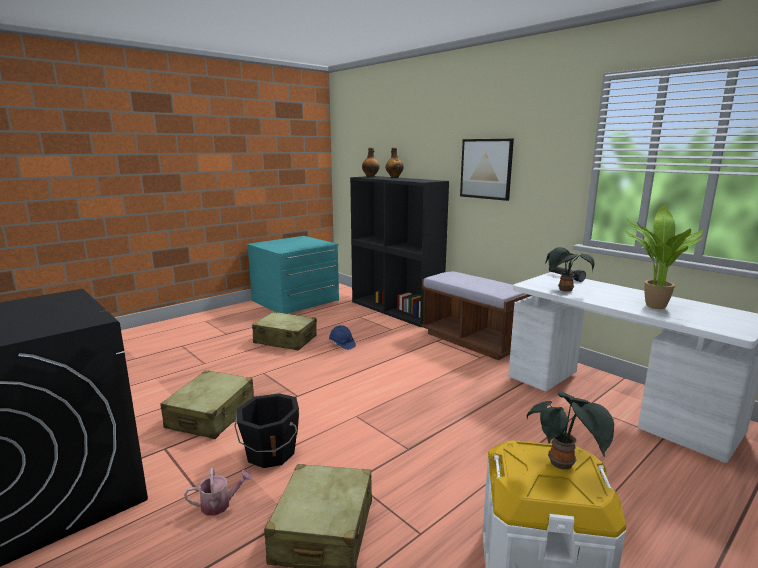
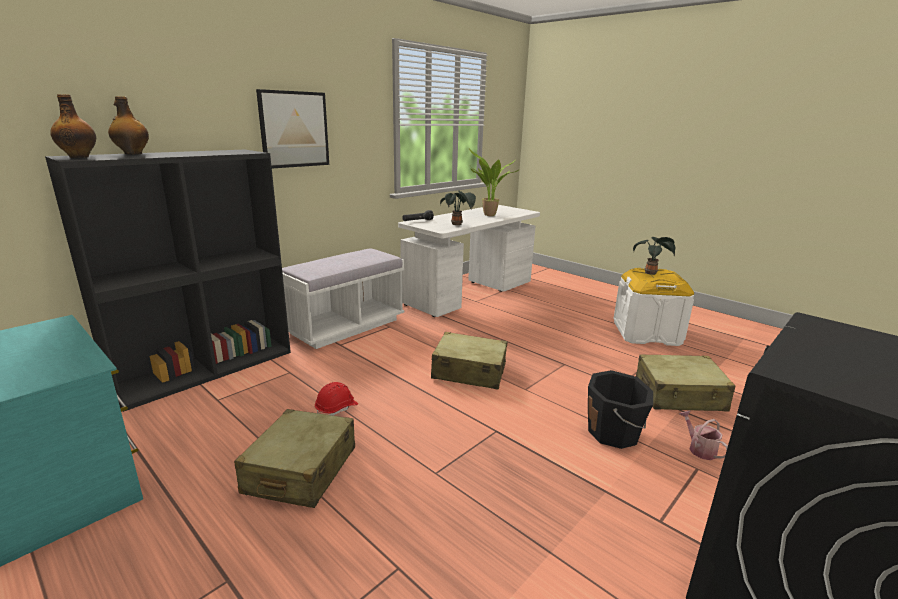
camera: 95 degrees left, 5 degrees up
beige suitcase [160,370,254,439] -> beige suitcase moved to [431,332,507,389]
blue hard hat [329,325,356,350] -> red hard hat [315,382,358,416]
brown bench [421,271,532,360] -> white bench [282,248,405,349]

